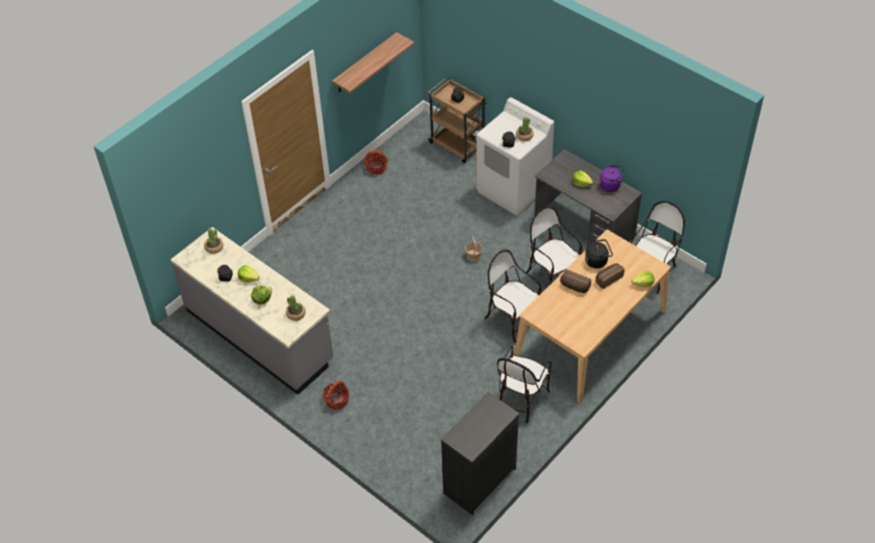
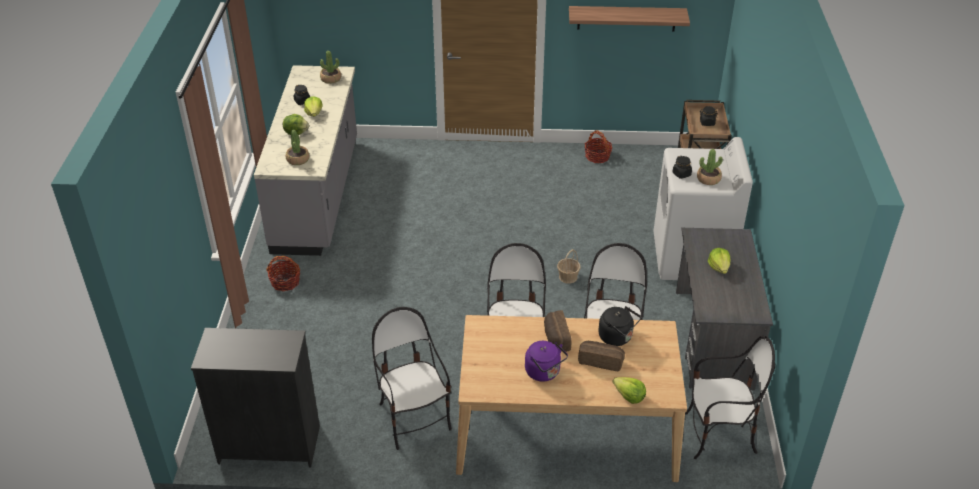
camera: 50 degrees right, 10 degrees down
chair [497,346,552,423] -> chair turned 75 degrees clockwise [372,307,452,450]
purple kettle [599,165,624,192] -> purple kettle moved to [525,341,568,382]

